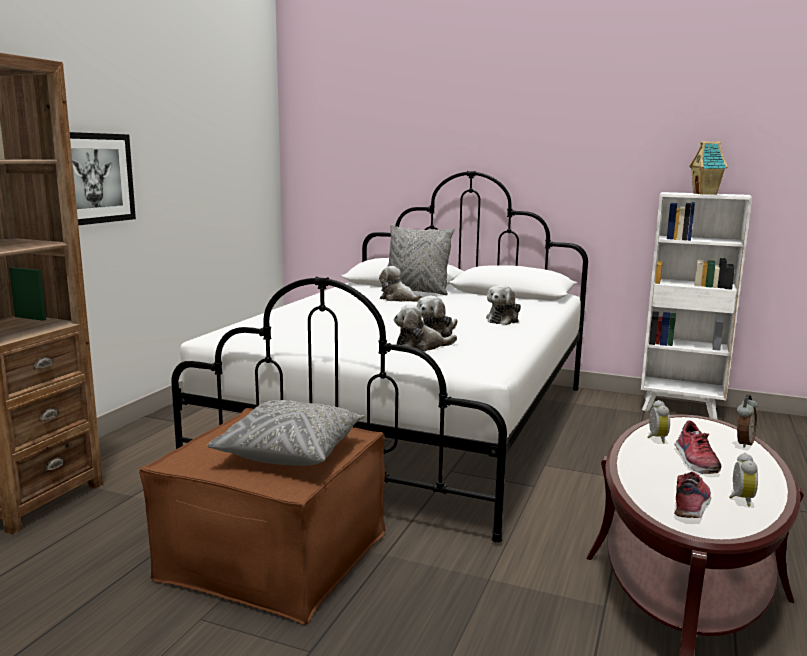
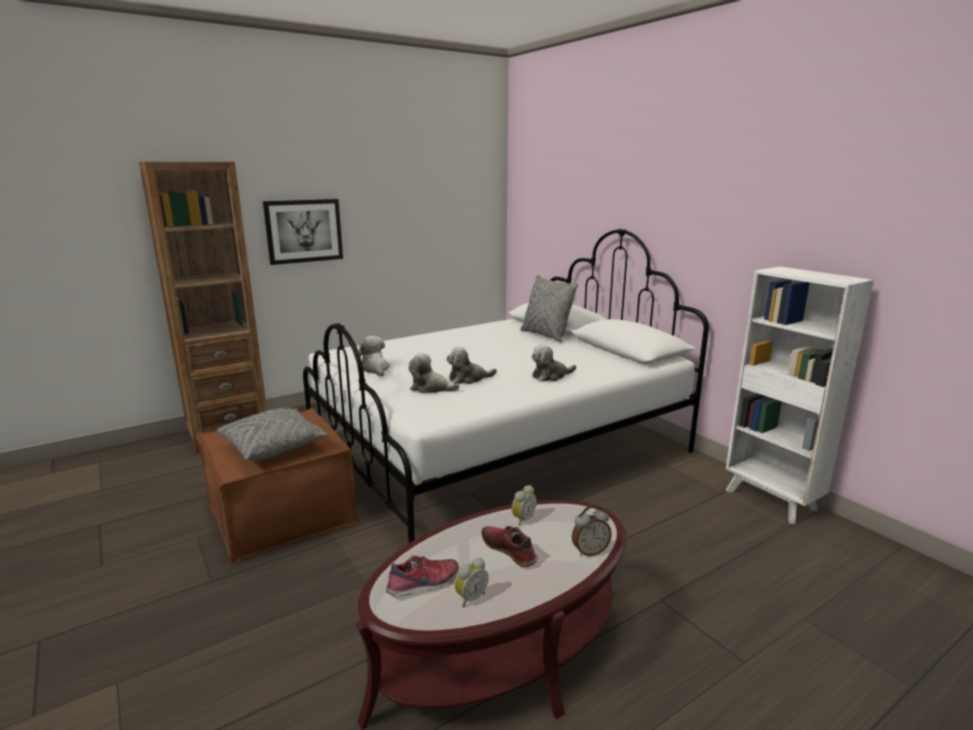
camera: 35 degrees right, 5 degrees up
plush toy [379,266,423,302] -> plush toy moved to [359,336,390,376]
shoe [674,420,722,474] -> shoe turned 105 degrees clockwise [481,526,538,567]
toy house [689,141,727,195] -> none

